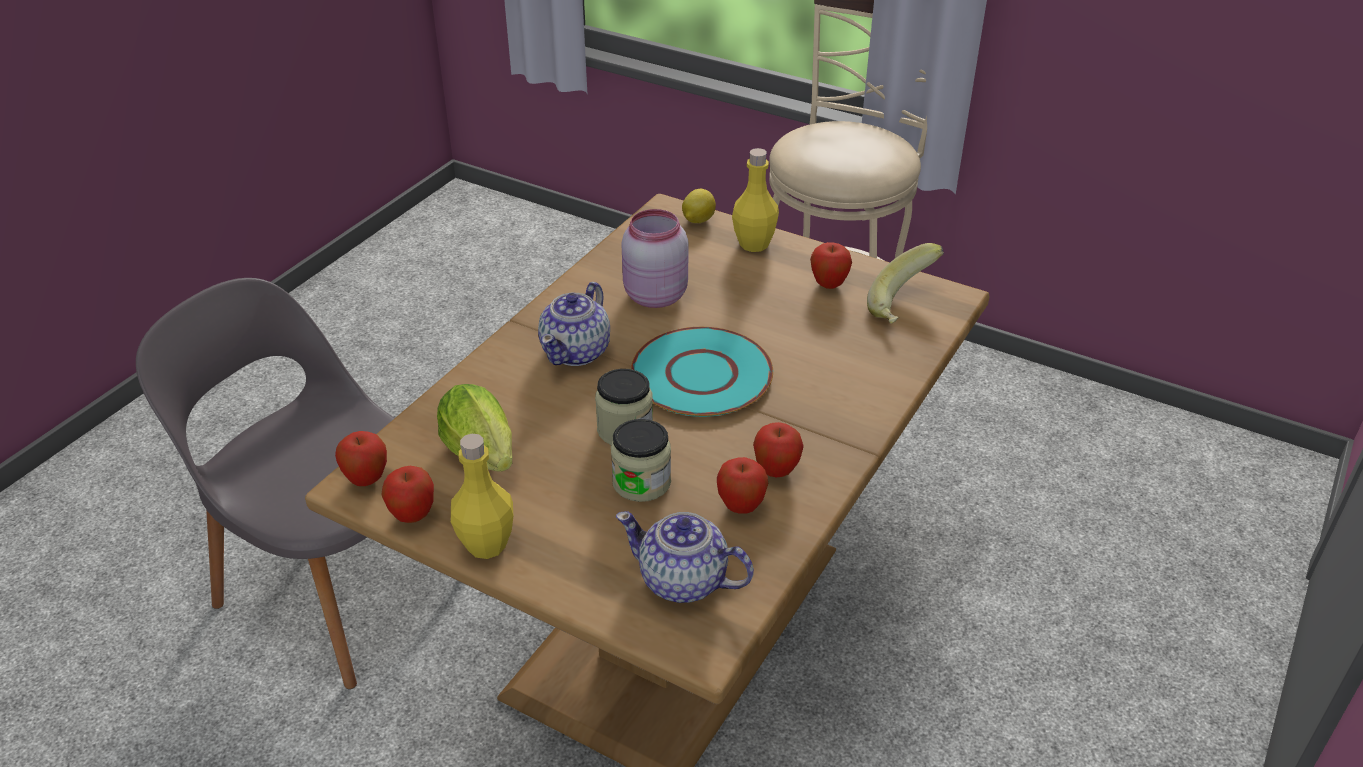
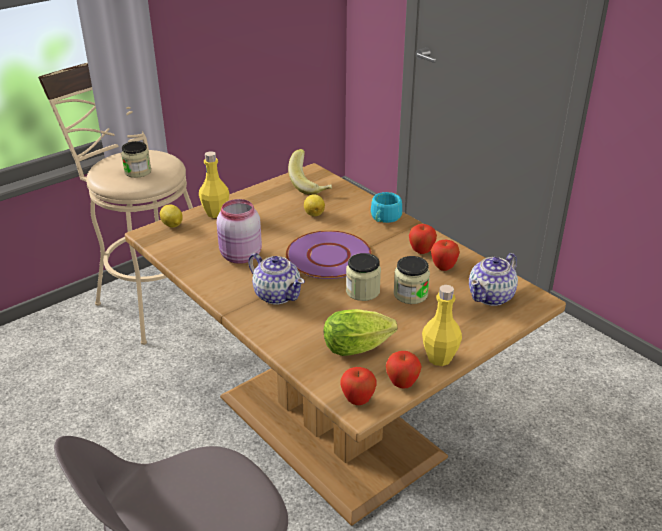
camera: 70 degrees left, 5 degrees down
turquoise plate [631,327,773,417] -> purple plate [286,230,372,279]
apple [810,242,852,289] -> none
none -> jar [121,141,151,178]
none -> lemon [304,194,325,216]
none -> turquoise cup [371,192,402,223]

